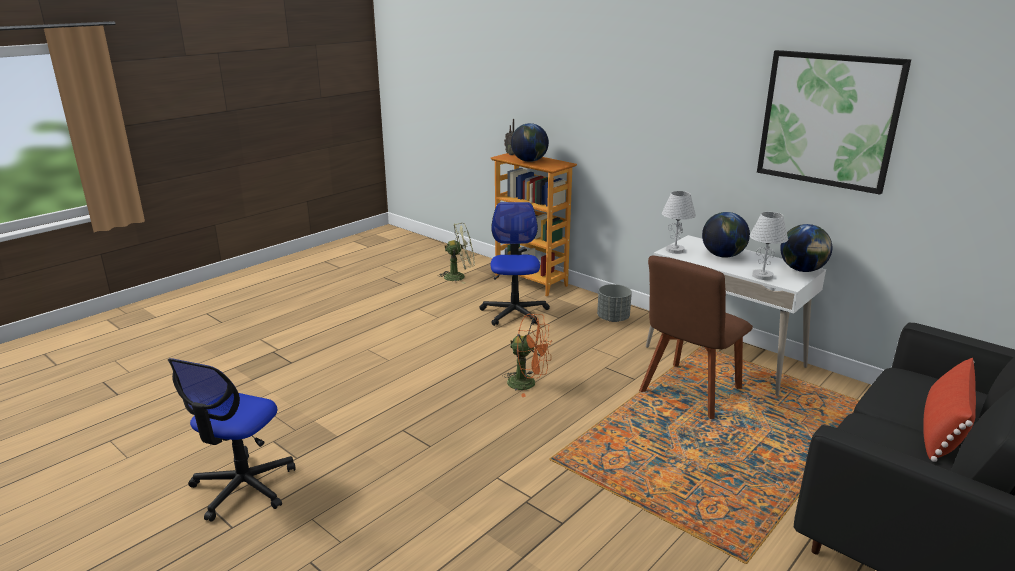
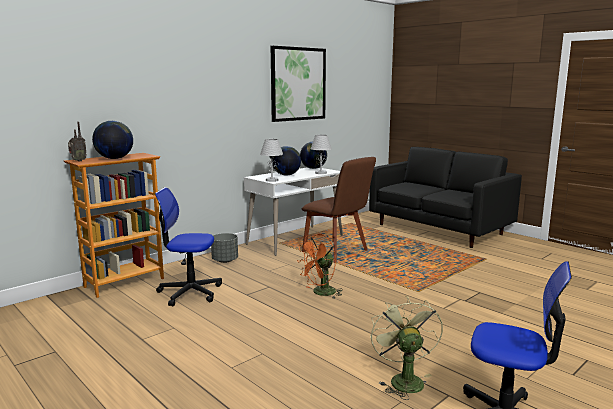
camera: 85 degrees left, 10 degrees down
green fan [437,223,474,284] -> green fan moved to [370,296,443,400]
orange fan [503,314,552,397] -> orange fan turned 150 degrees counterclockwise [297,234,343,299]
red pillow [923,358,976,462] -> none

